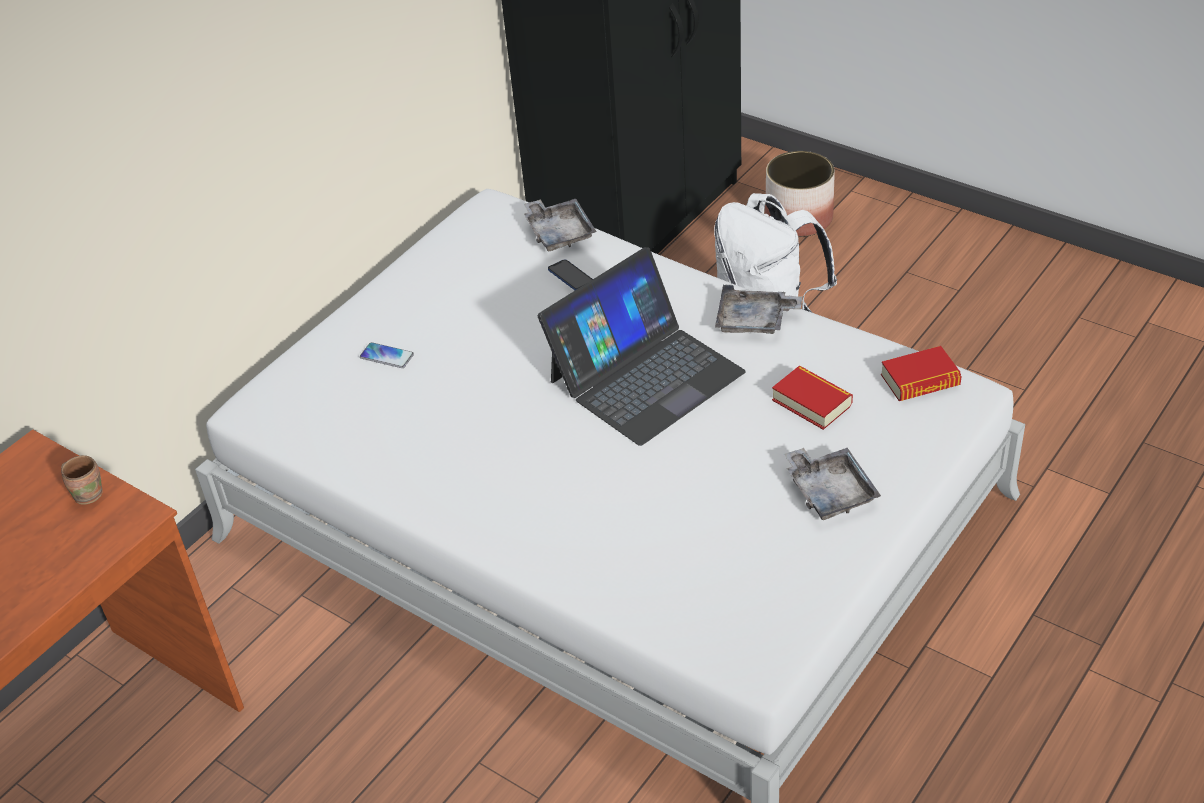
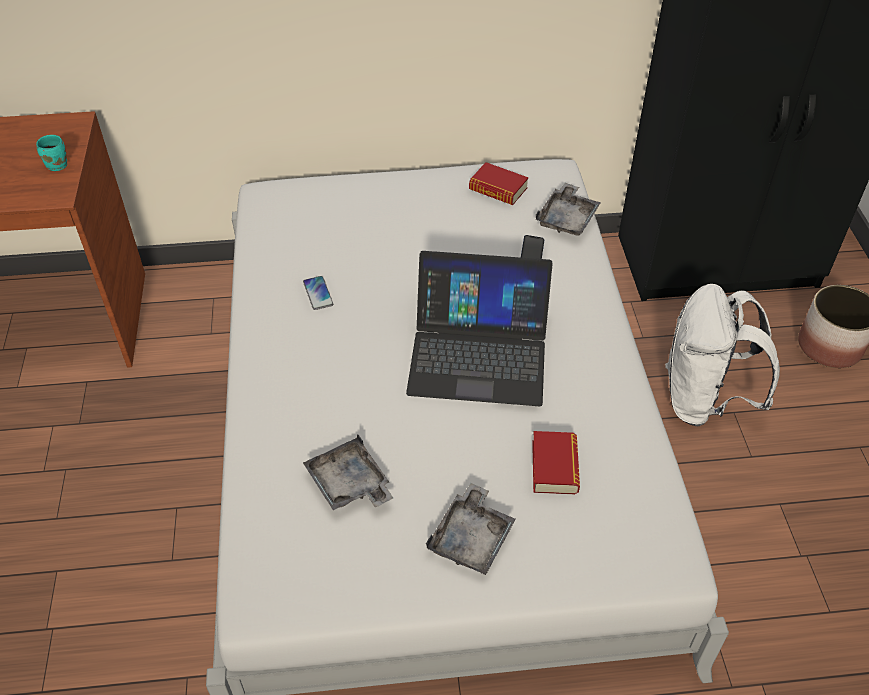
camera: 45 degrees right, 5 degrees up
brown mug [61,455,103,505] -> turquoise mug [36,135,67,171]
phone [360,342,414,368] -> phone moved to [303,276,333,310]
grey tray [715,285,802,334] -> grey tray moved to [303,435,393,510]
book [881,346,962,401] -> book moved to [469,162,528,205]

